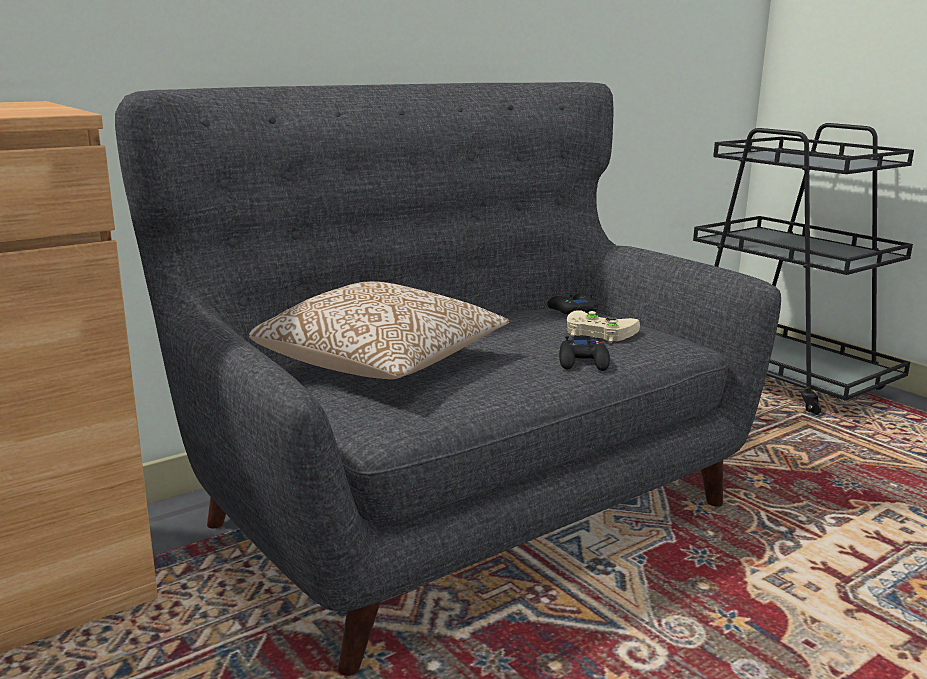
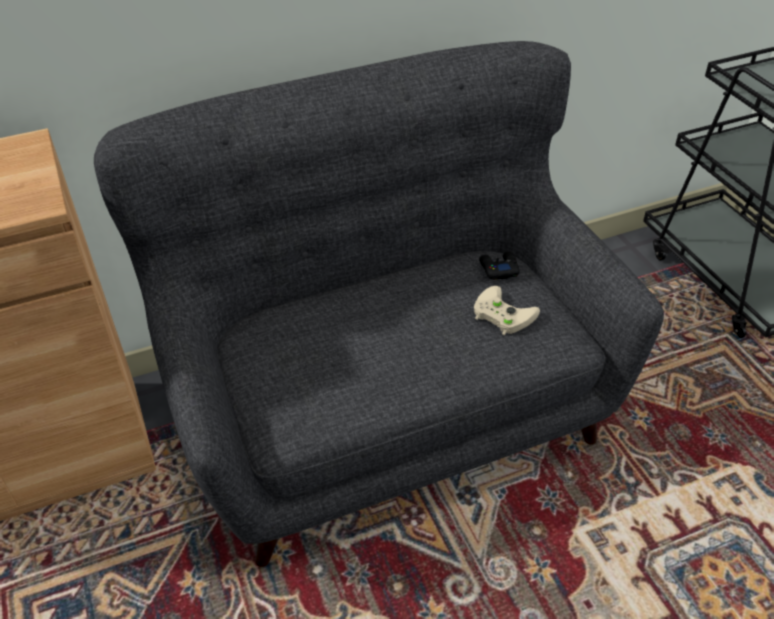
camera: 15 degrees right, 25 degrees up
pillow [249,281,509,379] -> none
black game controller [559,336,610,371] -> none

